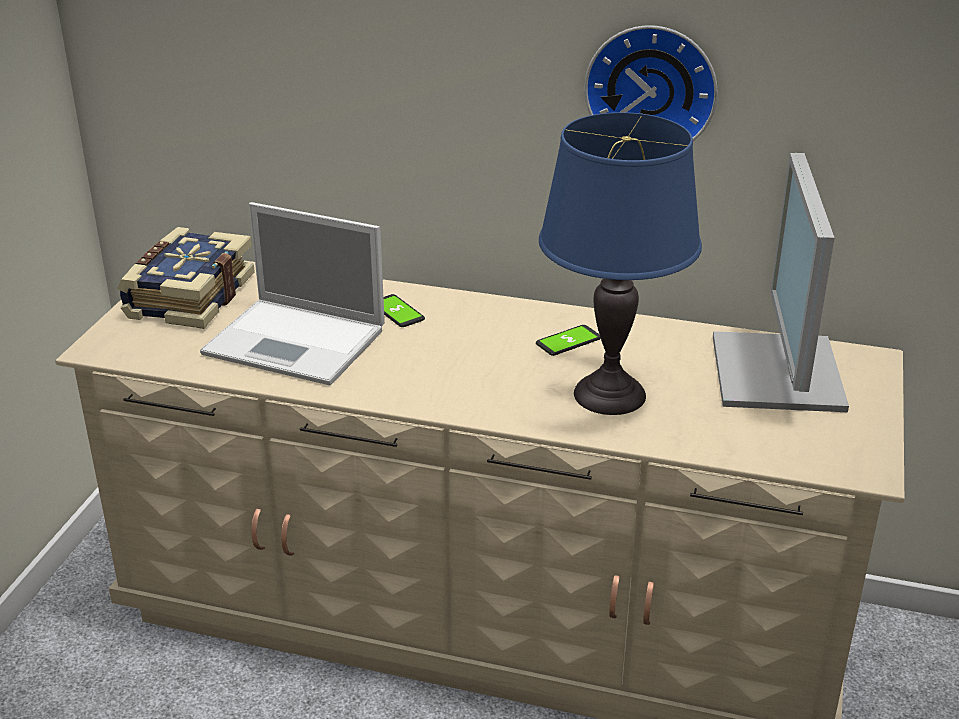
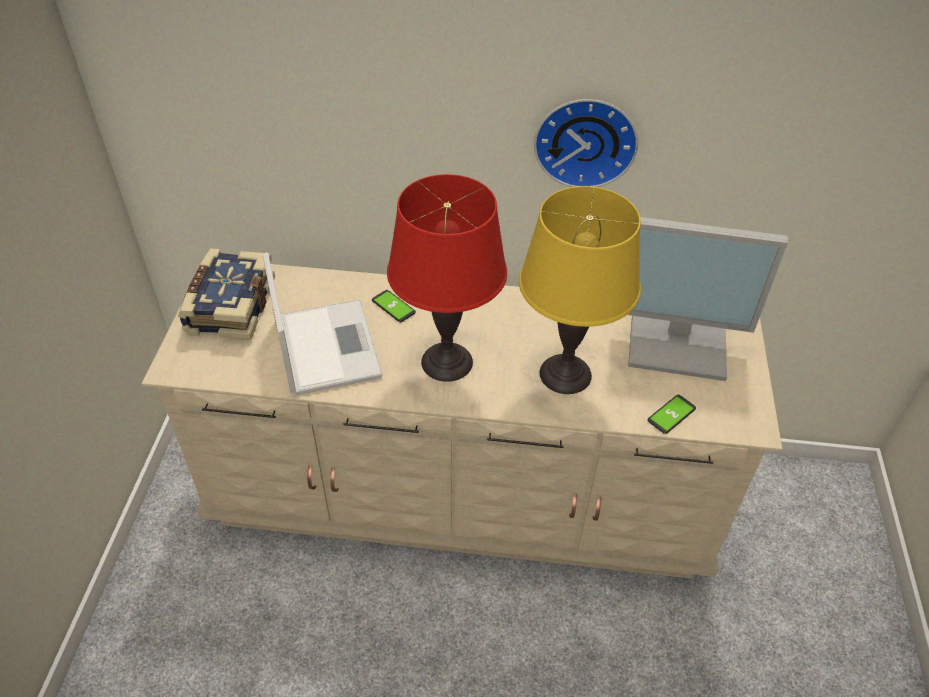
camera: 10 degrees left, 15 degrees up
laptop [200,202,385,386] -> laptop turned 120 degrees counterclockwise [263,252,382,395]
phone [536,325,601,356] -> phone moved to [647,395,696,434]
blue table lamp [539,112,702,415] -> yellow table lamp [519,186,641,394]
monitor [713,153,849,412] -> monitor turned 75 degrees counterclockwise [628,217,788,381]
none -> red table lamp [387,174,507,382]

